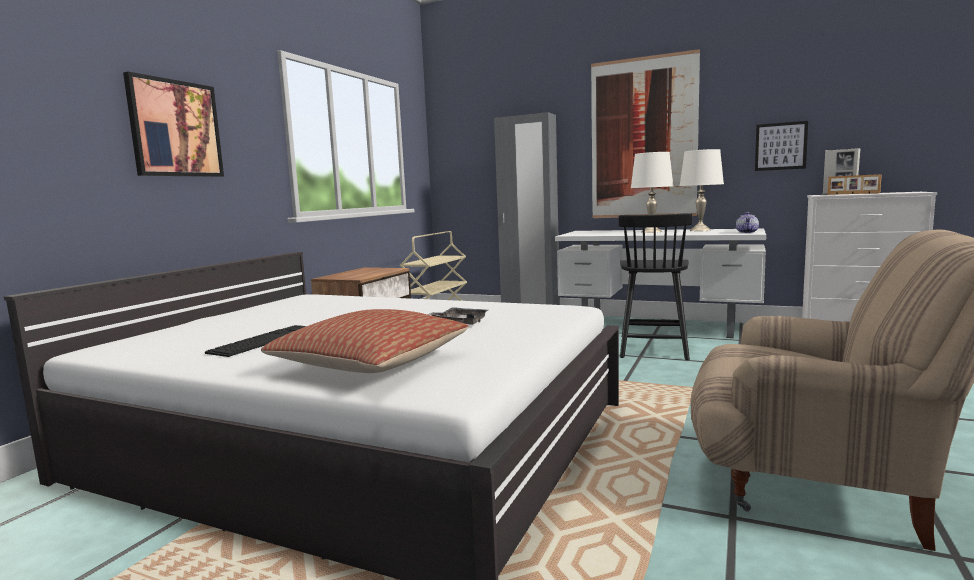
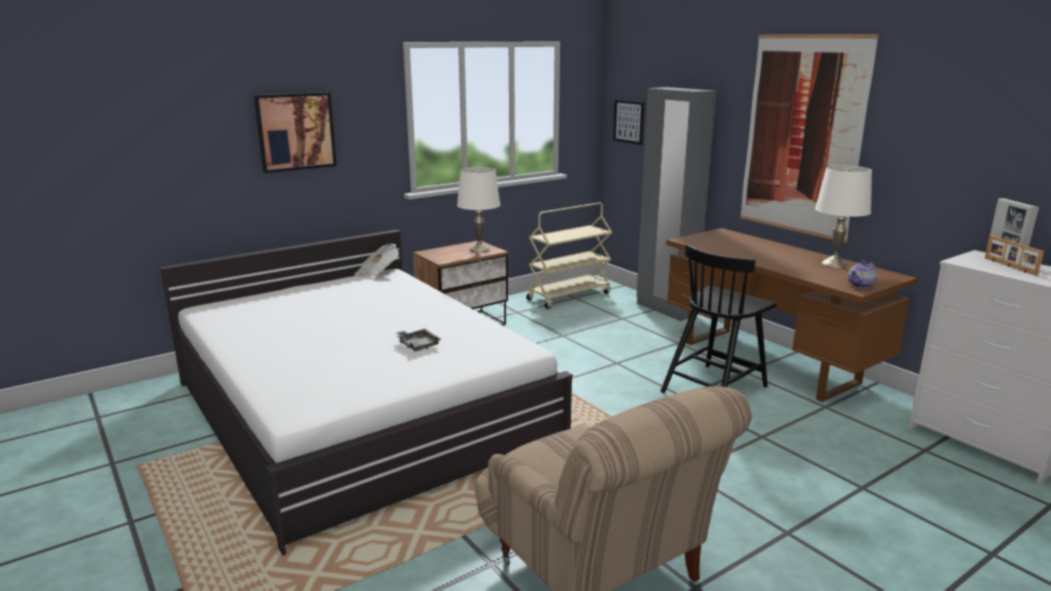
camera: 30 degrees right, 10 degrees up
keyboard [205,325,306,357] -> none
pillow [261,309,468,373] -> none
white desk [555,229,766,338] -> brown desk [666,228,918,402]
white table lamp [631,152,673,233] -> white table lamp moved to [457,167,500,253]
picture [755,121,808,171] -> picture moved to [613,100,644,145]
none -> newspaper [354,243,399,277]

